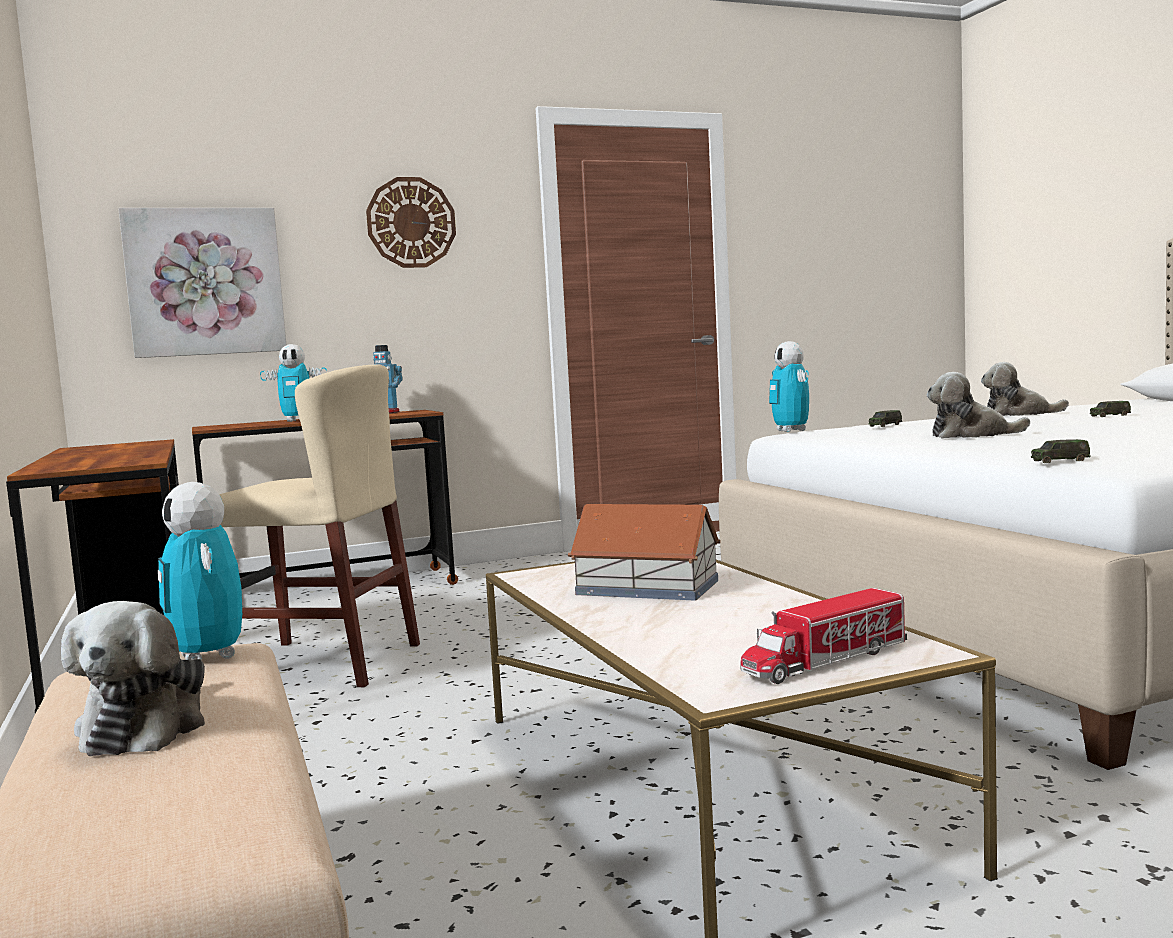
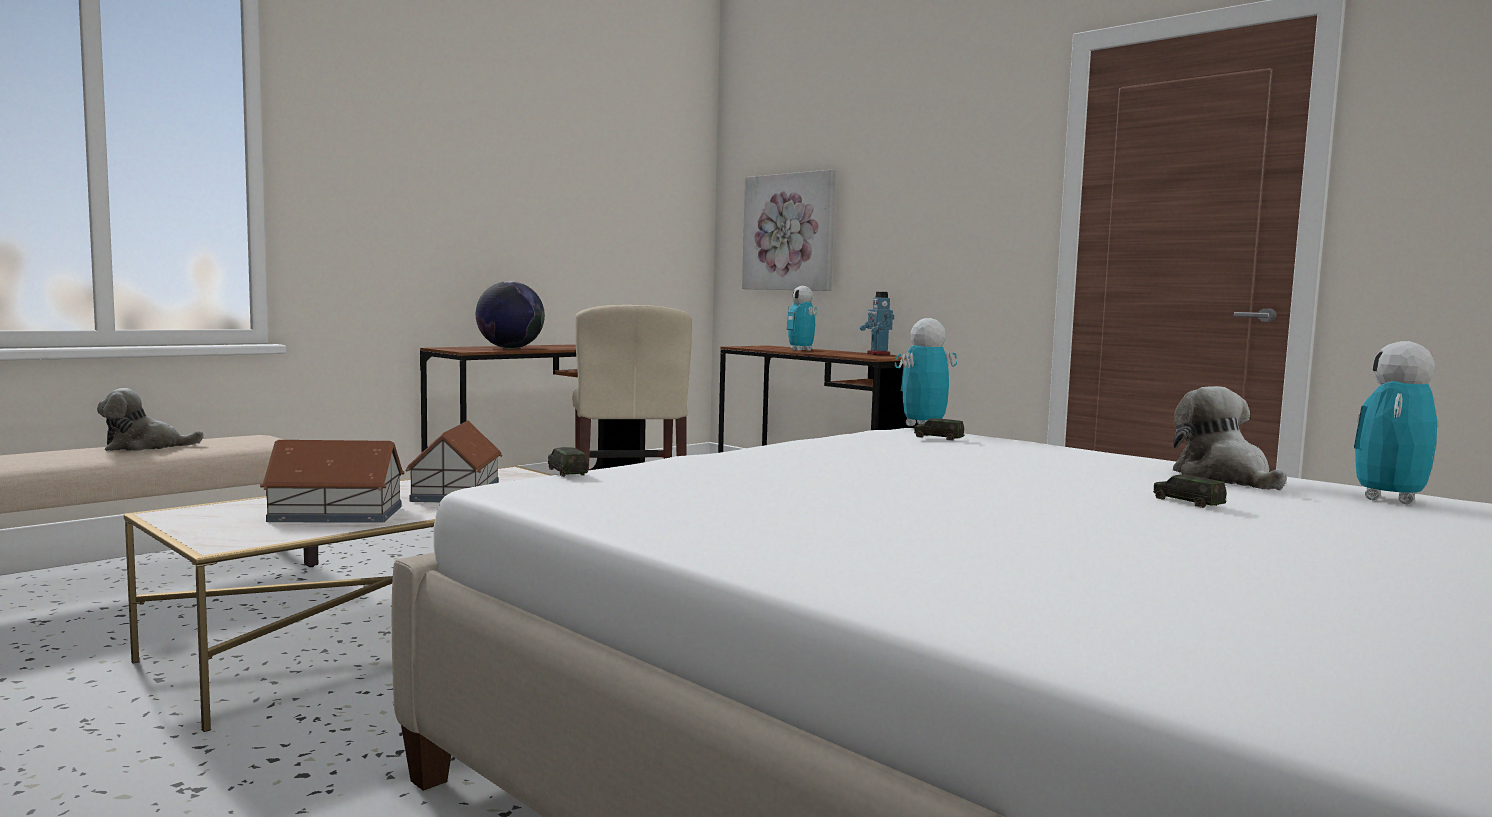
camera: 65 degrees right, 0 degrees up
toy robot [158,482,242,660] -> toy robot moved to [1354,341,1437,504]
wall clock [366,177,456,268] -> none
toy truck [740,588,907,684] -> none
plush toy [927,372,1030,438] -> none
none -> toy house [260,440,405,523]
none -> globe [476,281,545,349]

